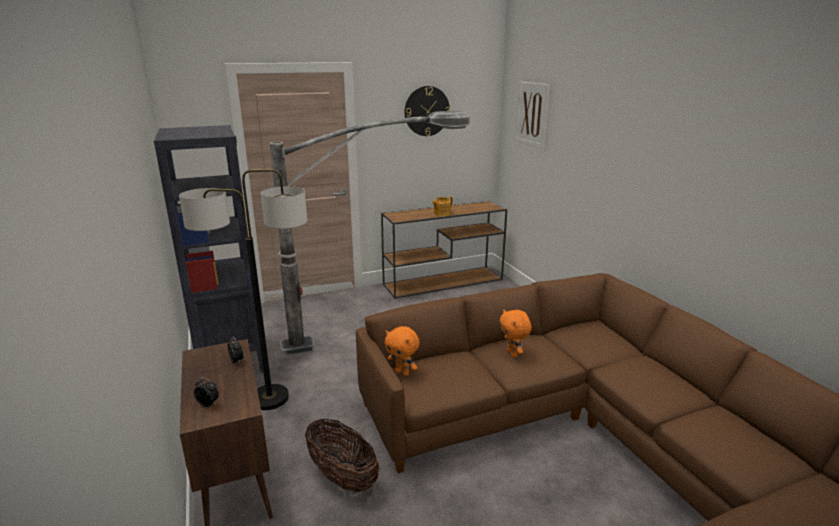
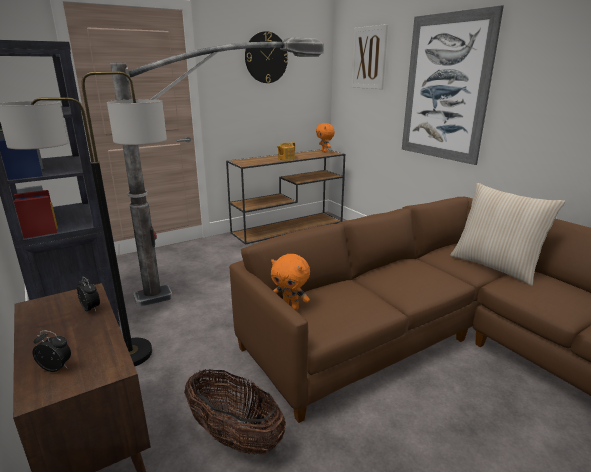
camera: 10 degrees left, 0 degrees up
orange plush toy [500,309,532,358] -> orange plush toy moved to [316,123,335,152]
none -> picture [402,5,504,165]
none -> beige pillow [450,183,565,286]

